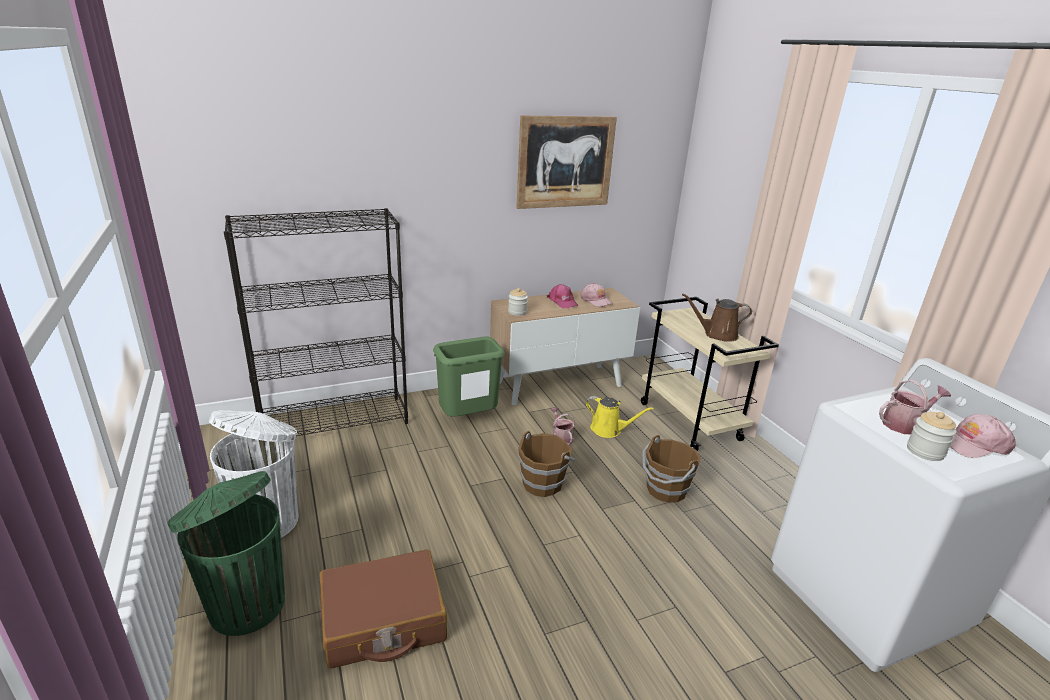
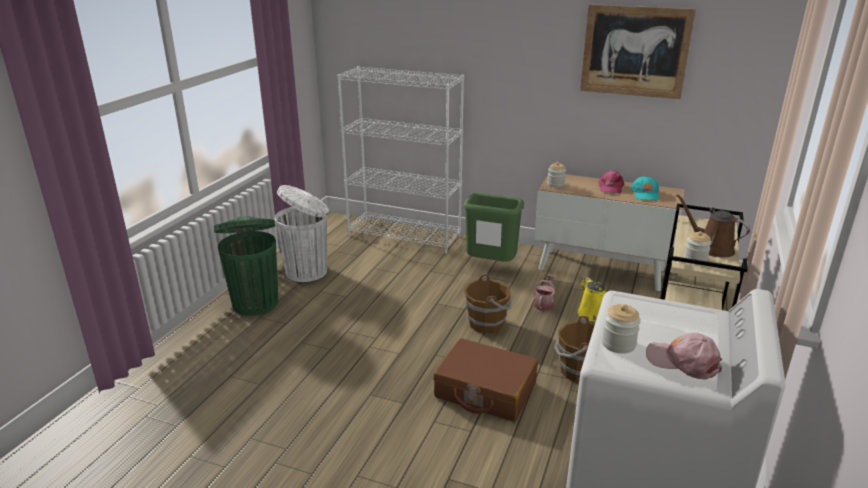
camera: 45 degrees right, 0 degrees up
black bookcase [224,208,408,436] -> white bookcase [337,66,464,253]
brown suitcase [320,549,447,669] -> brown suitcase moved to [433,338,538,422]
pink cap [580,283,613,307] -> turquoise cap [631,176,659,200]
watering can [879,380,951,435] -> none
none -> jar [684,231,711,261]

